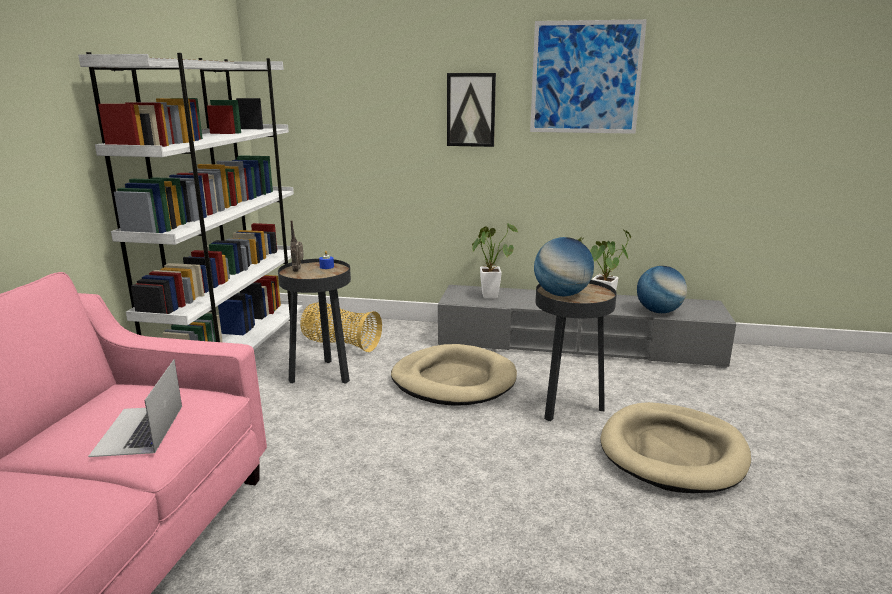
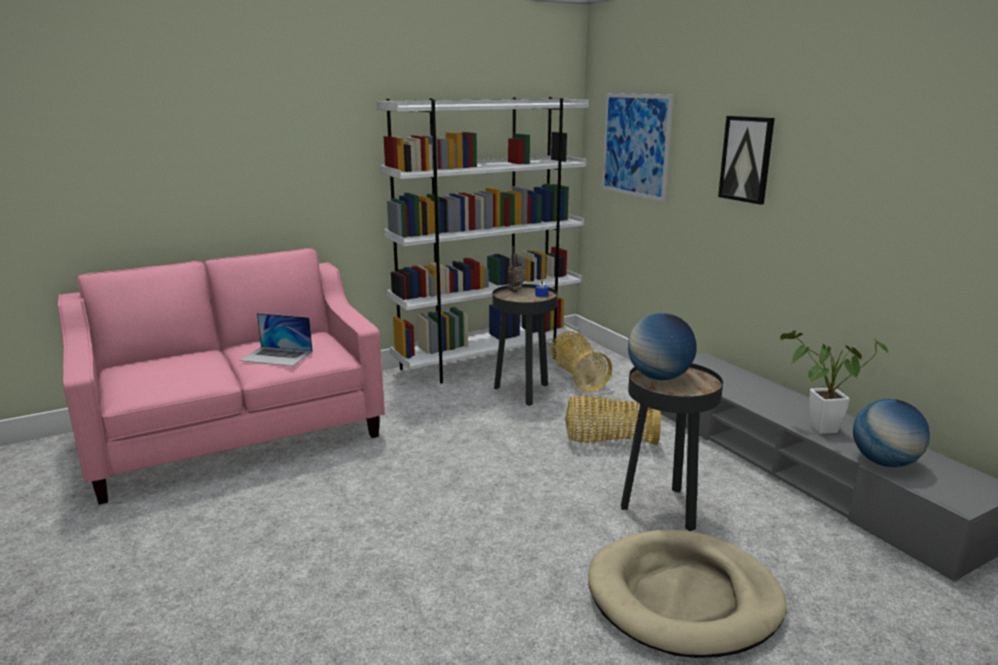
camera: 50 degrees right, 0 degrees up
laptop [88,359,182,457] -> laptop turned 120 degrees counterclockwise [239,313,313,366]
beige dog bed [391,344,517,406] -> basket [565,395,661,445]
potted plant [472,223,518,299] -> none
picture [530,19,647,134] -> picture moved to [602,93,674,202]

